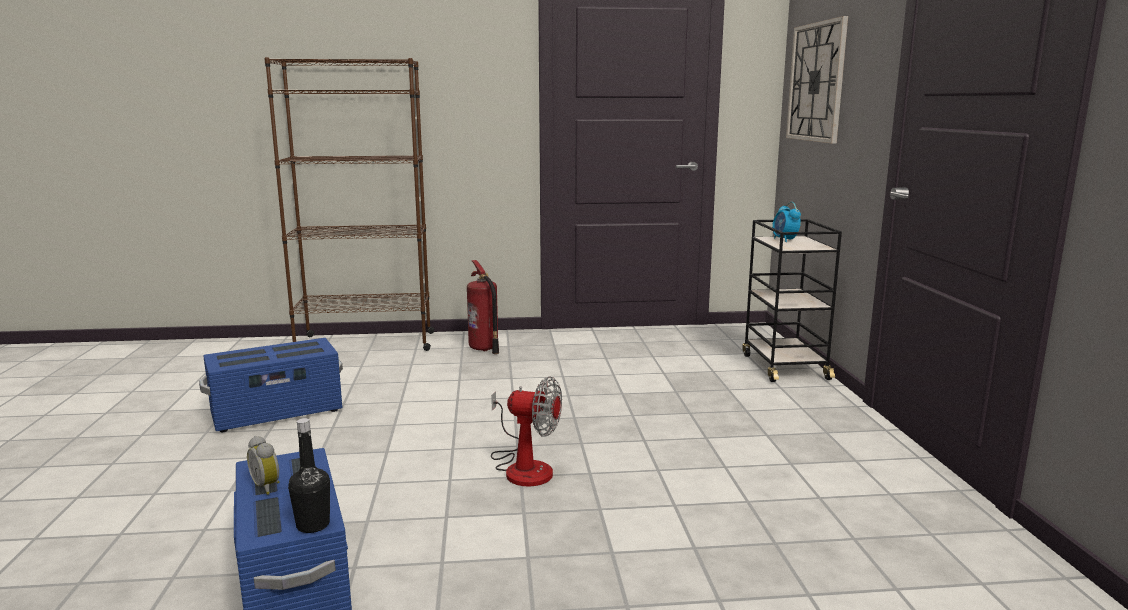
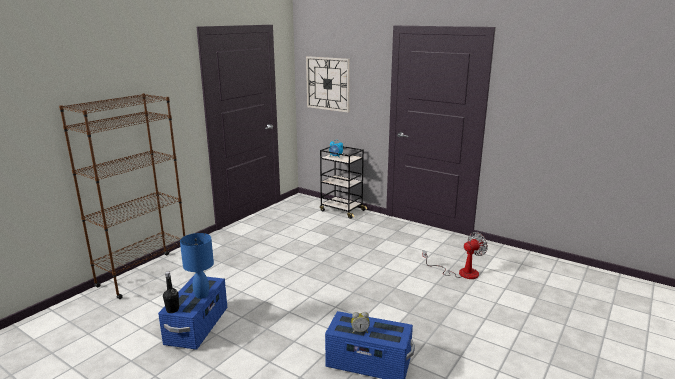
camera: 50 degrees left, 5 degrees up
black bottle [288,418,330,533] -> black bottle moved to [163,271,179,313]
fire extinguisher [467,260,499,354] -> none
fan [491,376,562,487] -> fan moved to [422,232,488,279]
none -> blue table lamp [180,233,214,299]

